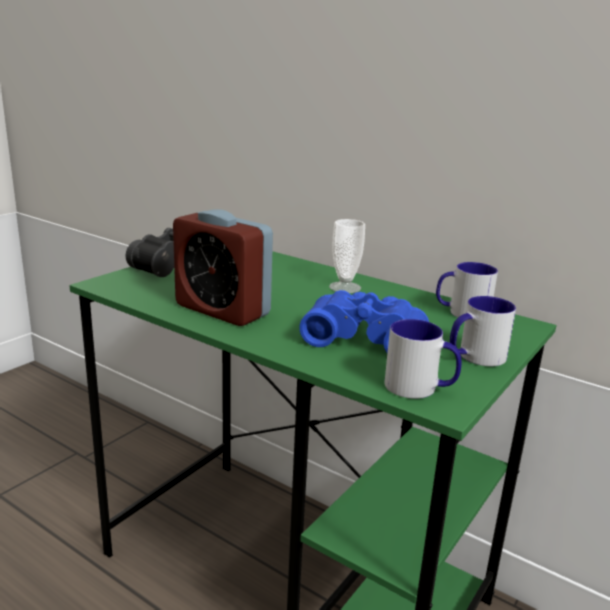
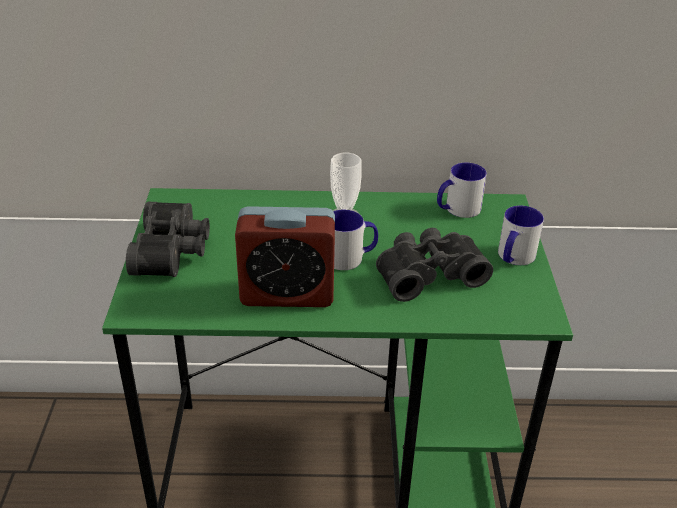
camera: 35 degrees left, 15 degrees up
blue binoculars [299,290,429,353] -> black binoculars [376,228,493,302]
mug [384,319,462,399] -> mug moved to [333,210,378,270]

